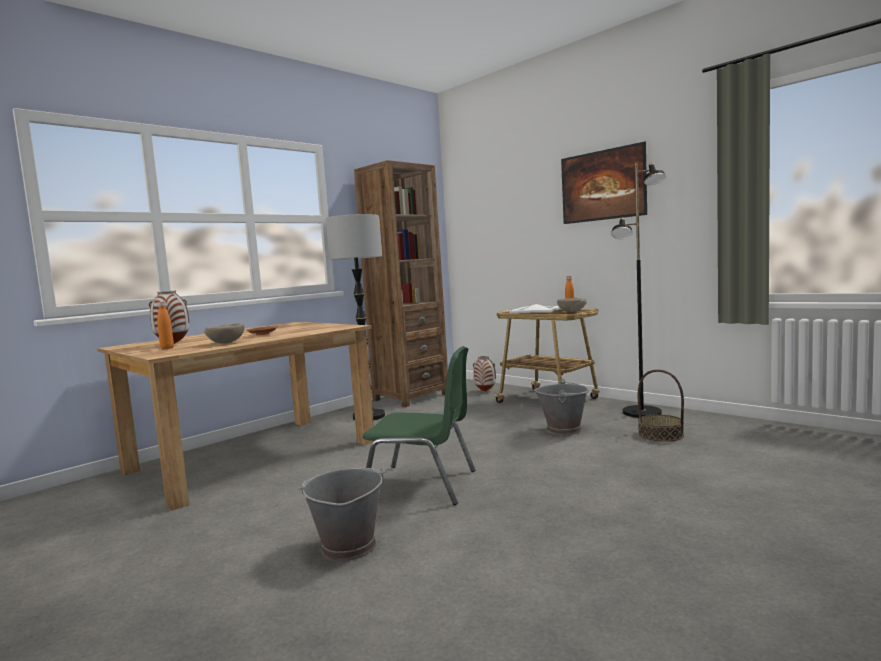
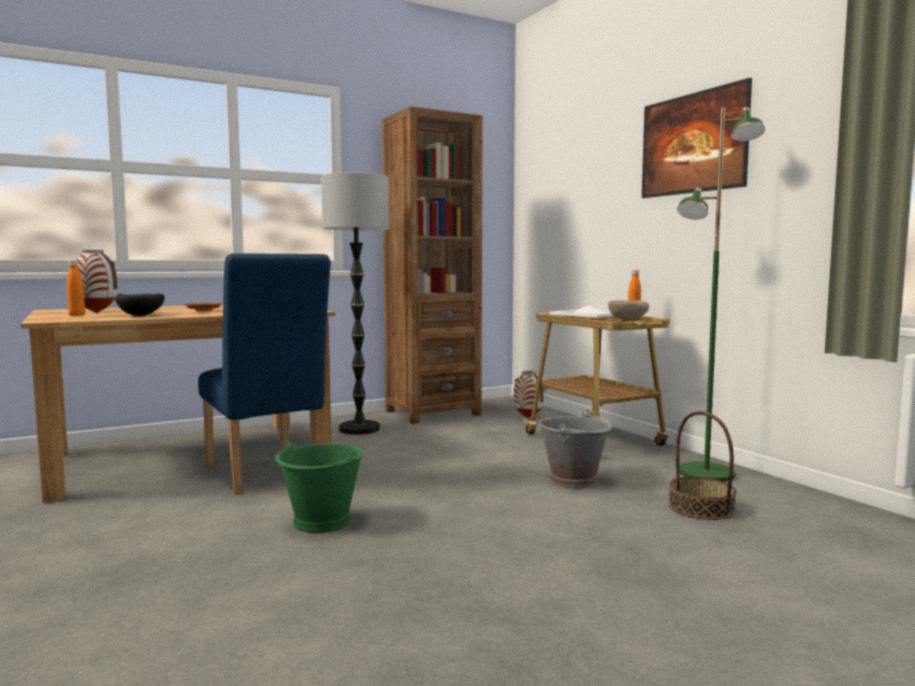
camera: 15 degrees right, 0 degrees up
beige bowl [204,323,245,344] -> black bowl [115,293,165,316]
grey bucket [298,468,385,561] -> none
green chair [363,346,475,505] -> green bucket [275,440,364,533]
black floor lamp [611,162,666,418] -> green floor lamp [677,107,765,482]
none -> blue chair [198,253,331,495]

